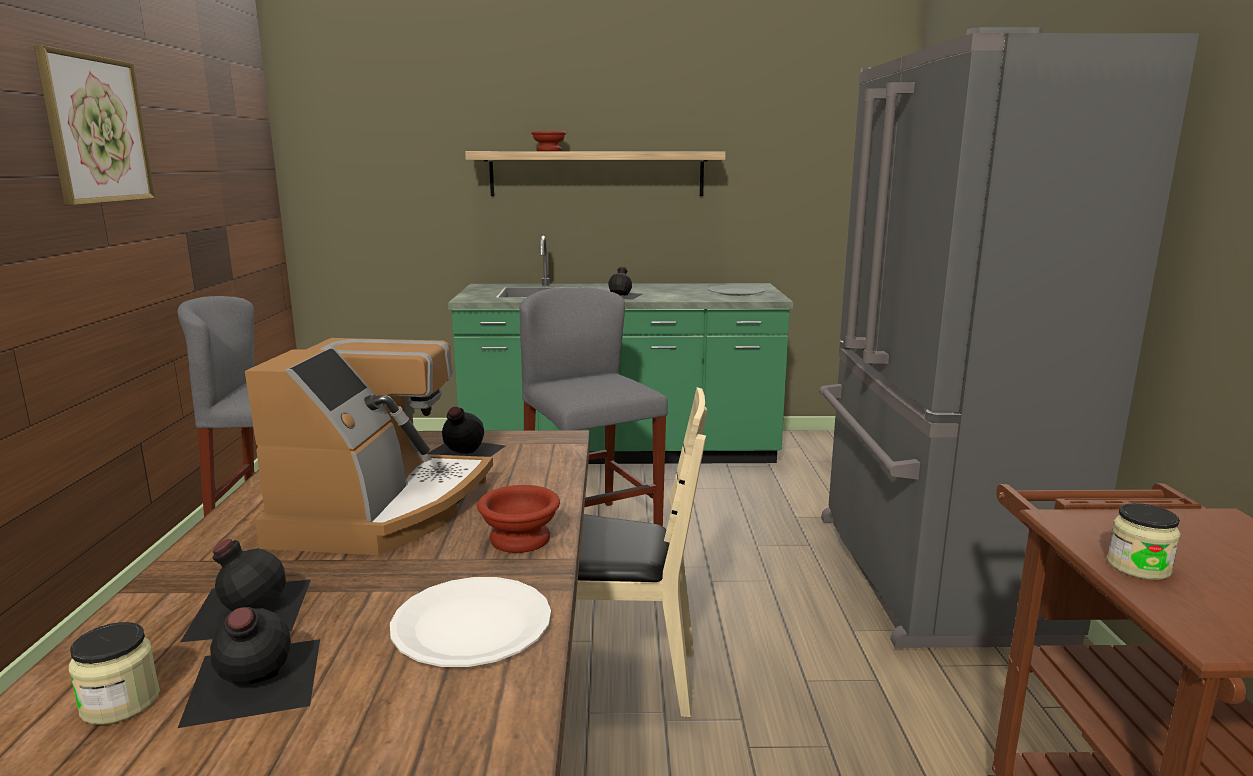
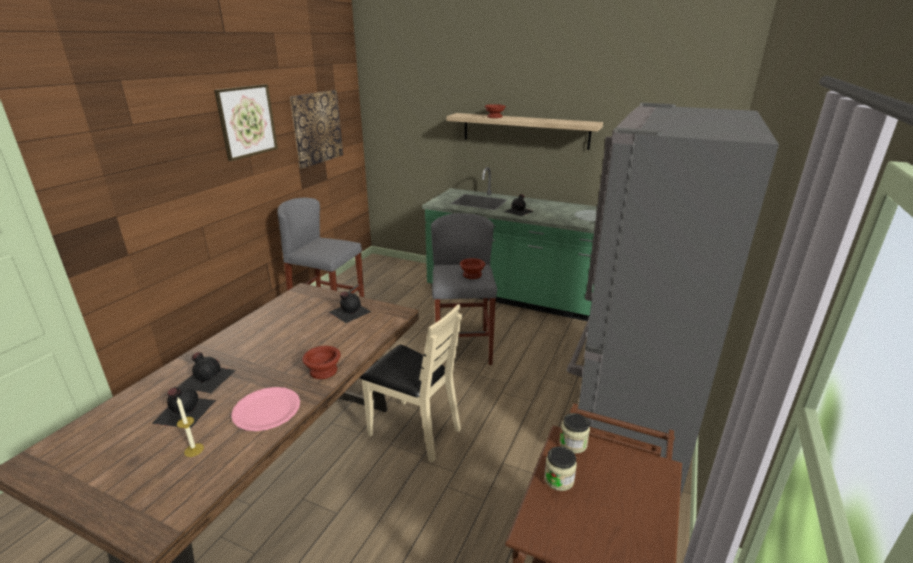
camera: 25 degrees right, 10 degrees up
jar [69,622,160,725] -> jar moved to [560,413,590,453]
coffee machine [245,338,493,555] -> none
white plate [390,577,551,667] -> pink plate [231,387,300,431]
none -> candle [177,398,204,457]
none -> picture [290,90,343,168]
none -> brown bowl [460,258,485,279]

